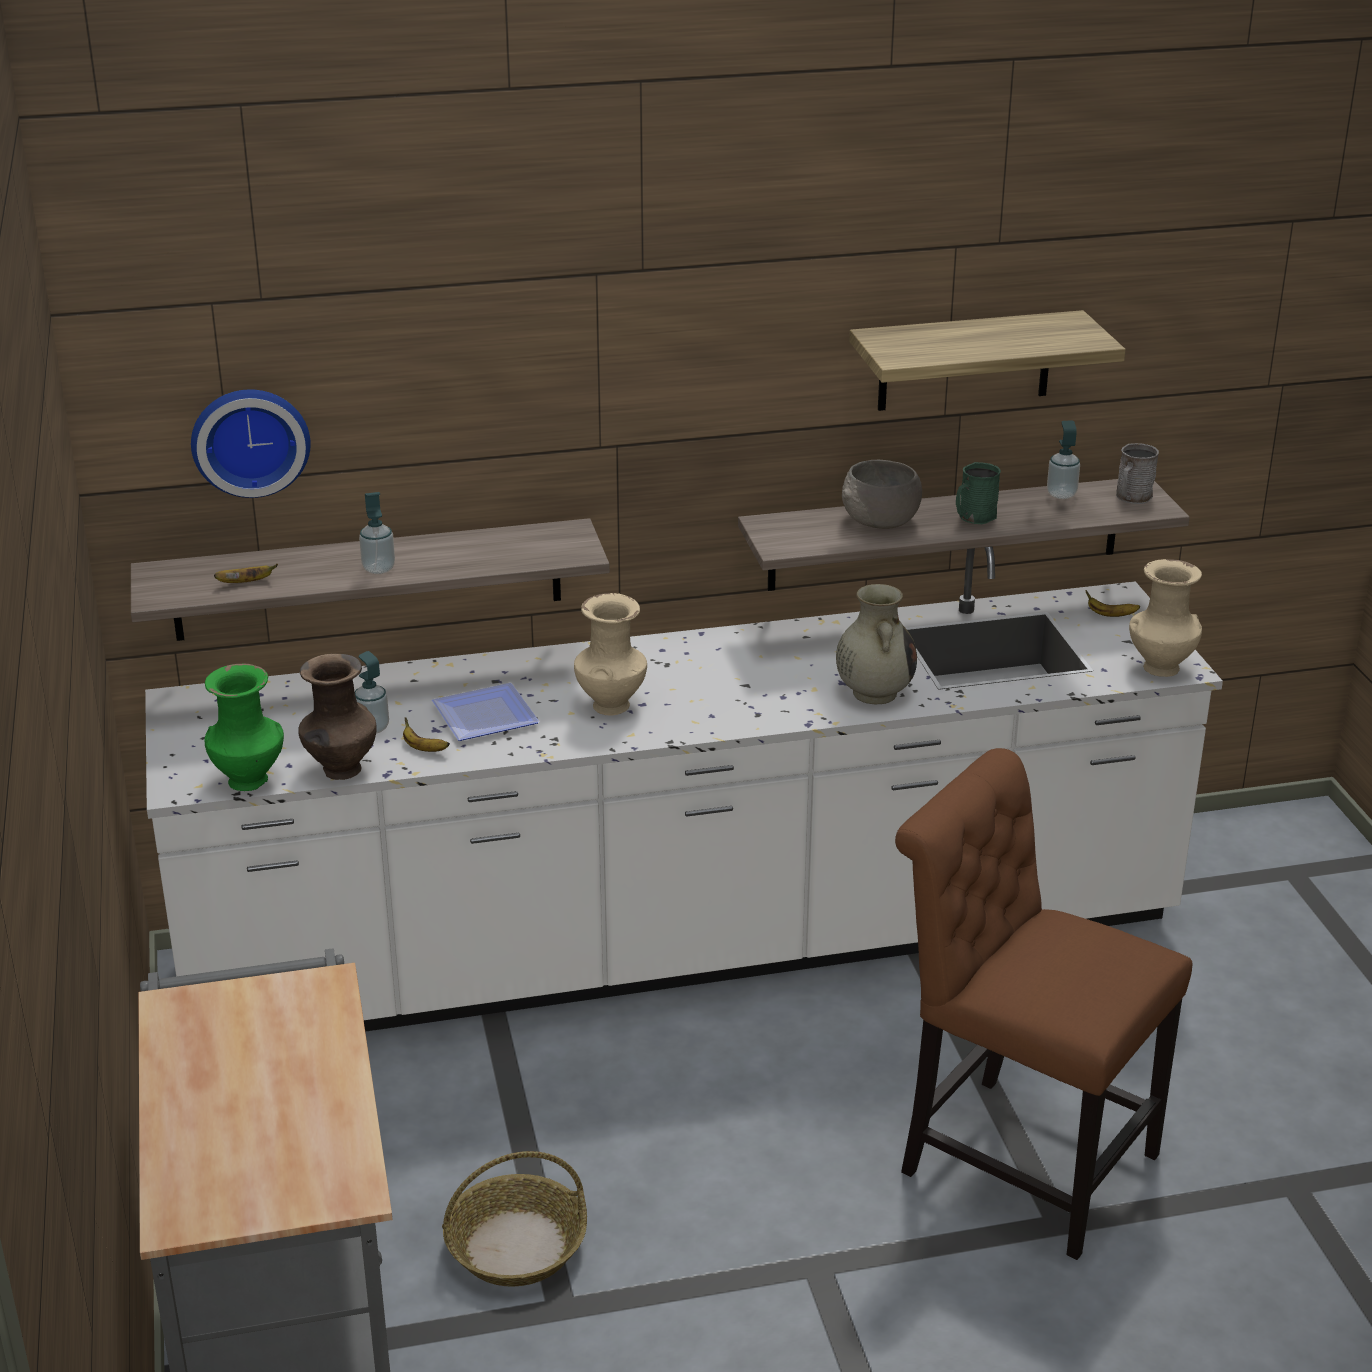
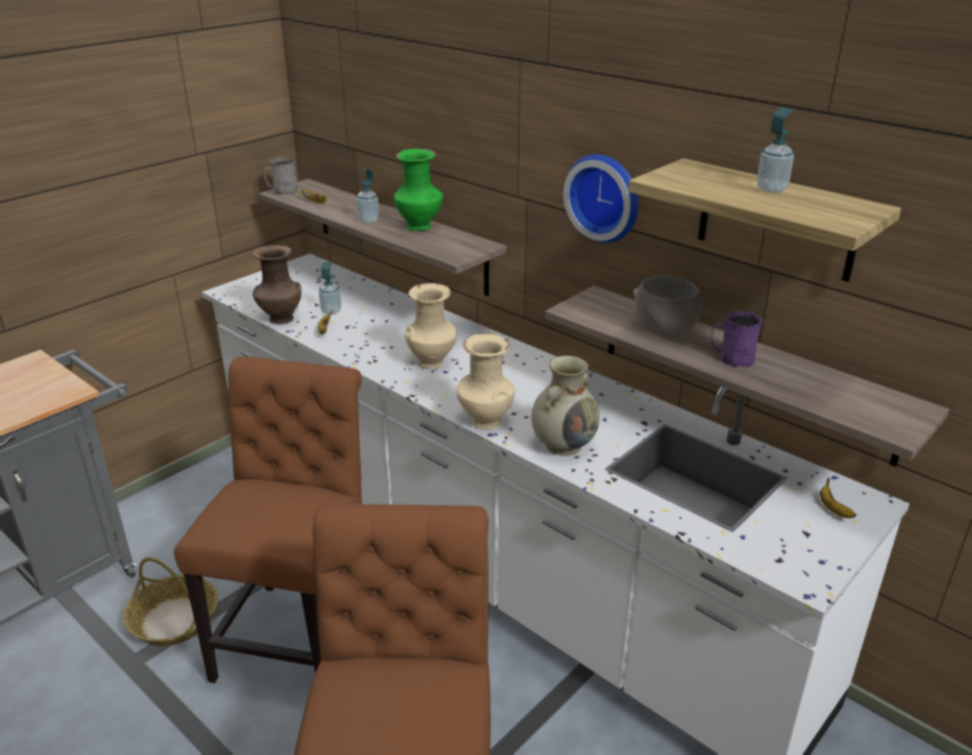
camera: 55 degrees right, 0 degrees up
wall clock [191,390,311,498] -> wall clock moved to [563,154,638,243]
green vase [205,663,284,791] -> green vase moved to [394,149,443,231]
plate [432,683,540,741] -> none
green mug [956,462,1001,524] -> purple mug [711,311,762,367]
soap dispenser [1047,420,1080,499] -> soap dispenser moved to [757,107,794,193]
grey mug [1116,443,1159,504] -> grey mug moved to [264,158,298,195]
beige vase [1129,559,1202,677] -> beige vase moved to [456,333,515,430]
none -> brown chair [174,356,362,683]

